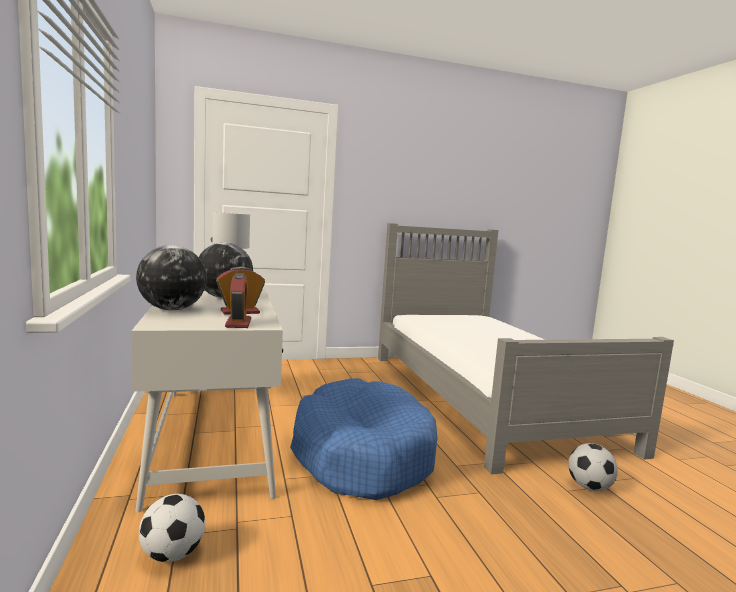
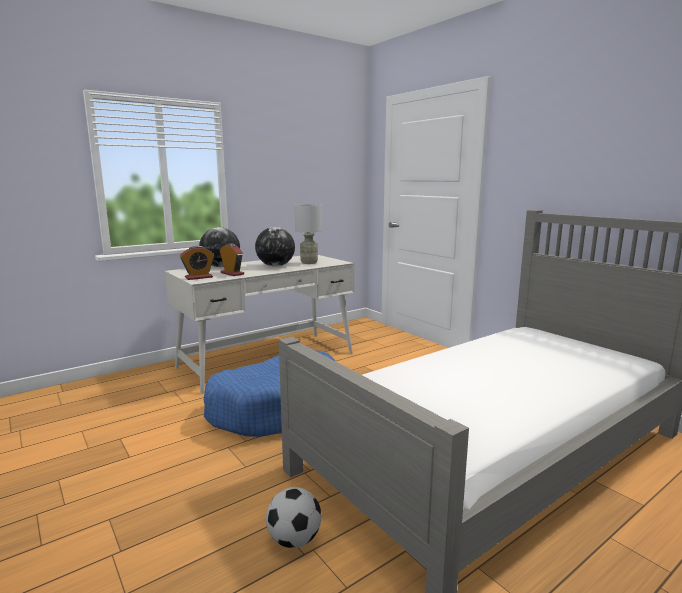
camera: 70 degrees right, 5 degrees up
football [139,494,205,562] -> none

